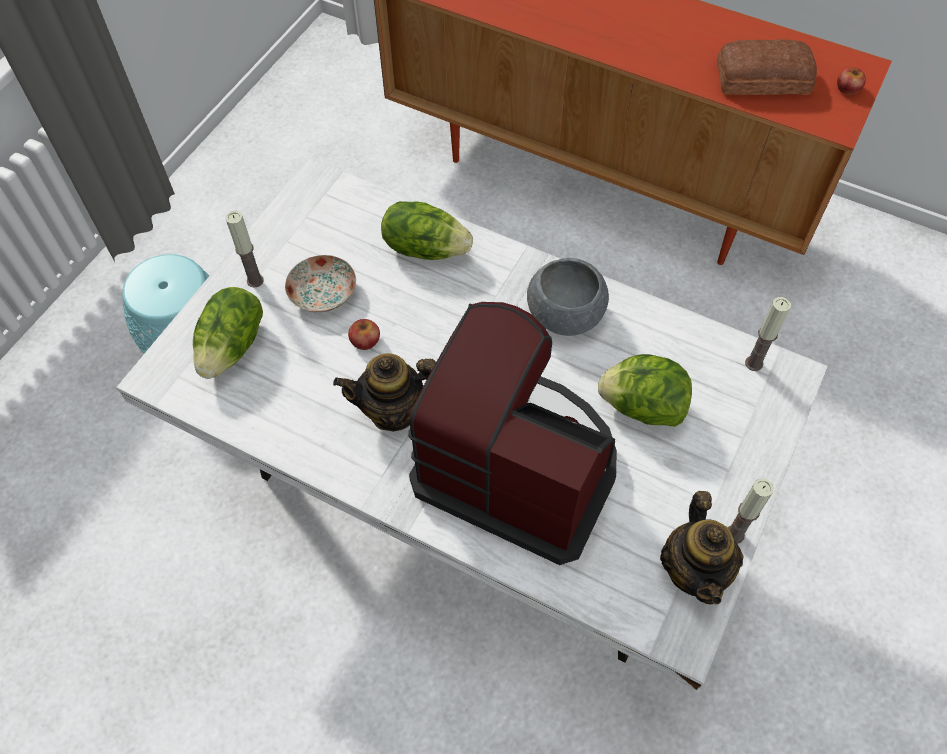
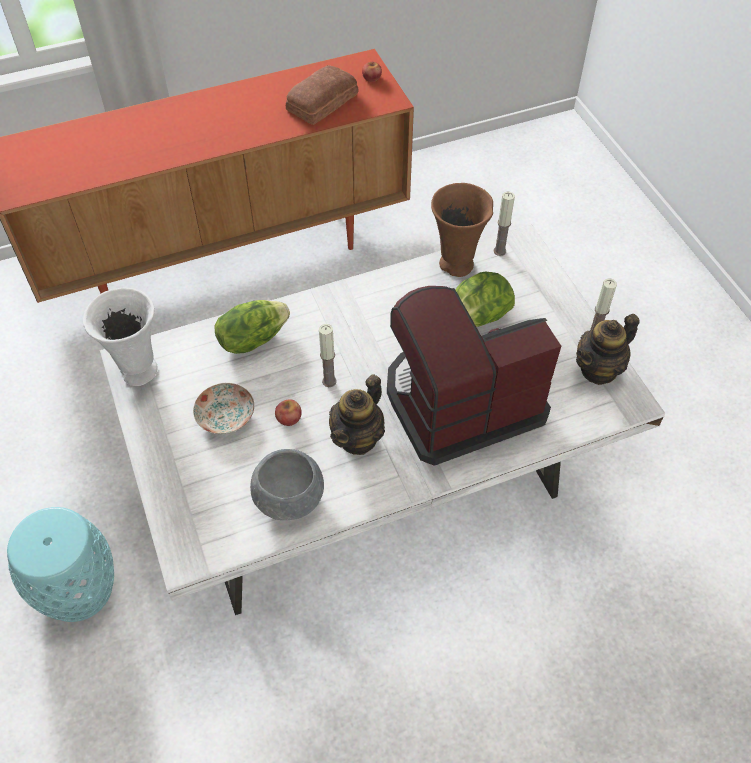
camera: 50 degrees left, 5 degrees down
lettuce [193,287,263,379] -> none
candle [225,211,264,288] -> candle moved to [319,324,337,387]
grey bowl [527,258,609,336] -> grey bowl moved to [250,449,324,520]
teapot [660,491,743,604] -> teapot turned 105 degrees clockwise [576,314,640,385]
none -> white vase [83,288,158,386]
none -> brown vase [431,183,493,277]

